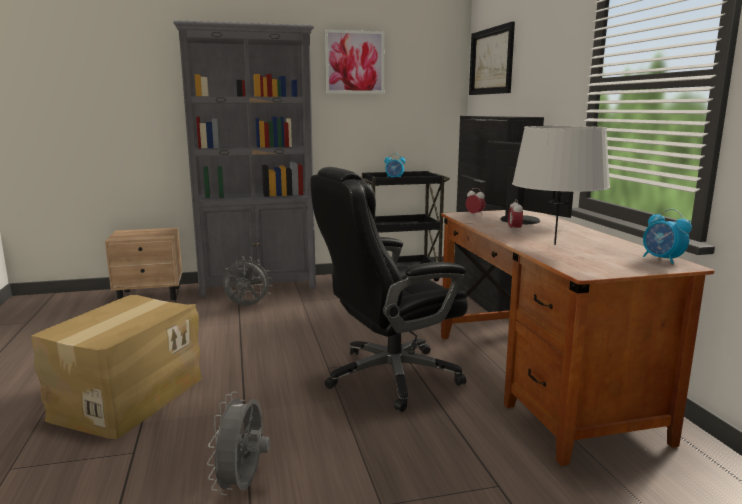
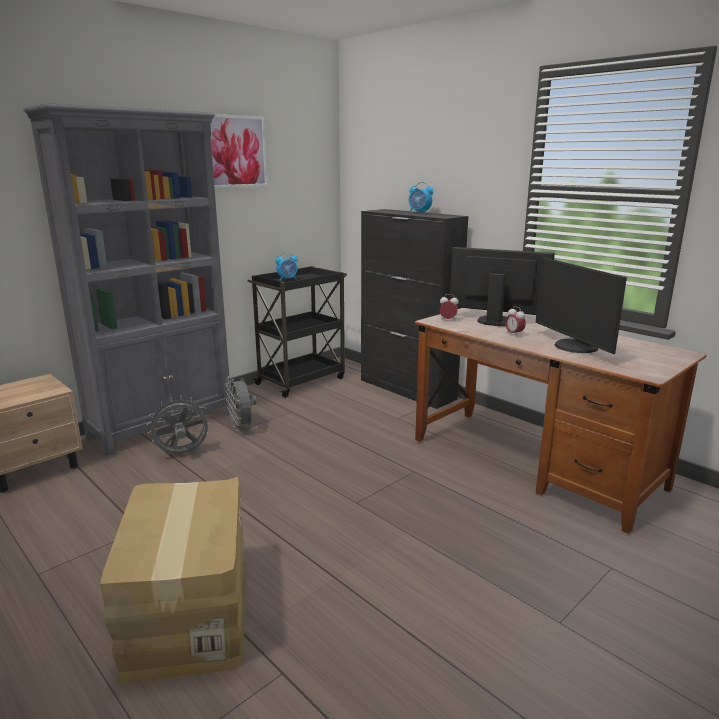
camera: 30 degrees left, 5 degrees up
grey fan [207,392,270,495] -> grey fan moved to [225,376,257,432]
black office chair [310,167,468,412] -> none
picture [469,22,515,95] -> none
grey table lamp [512,126,610,245] -> monitor [536,257,627,354]
alarm clock [643,209,692,264] -> alarm clock moved to [409,182,433,214]

